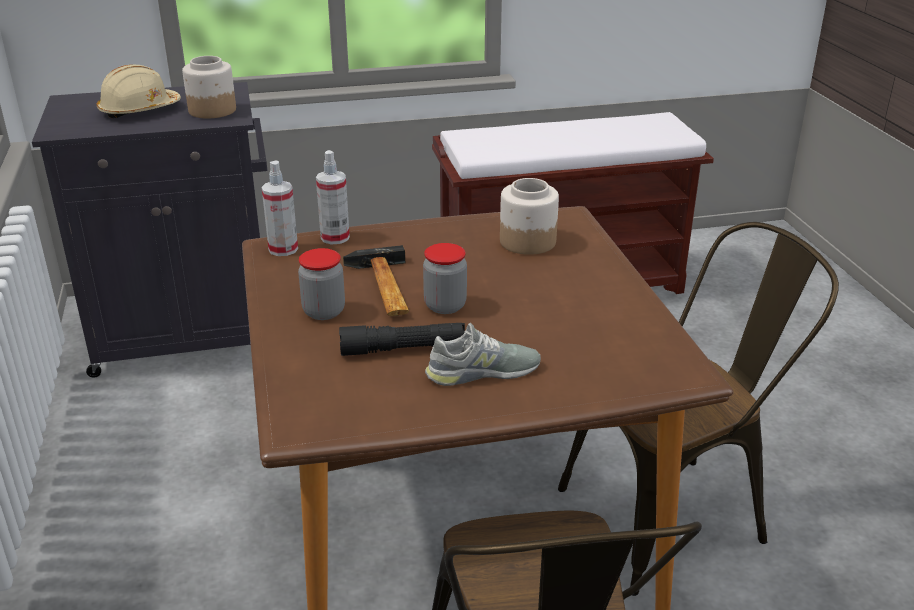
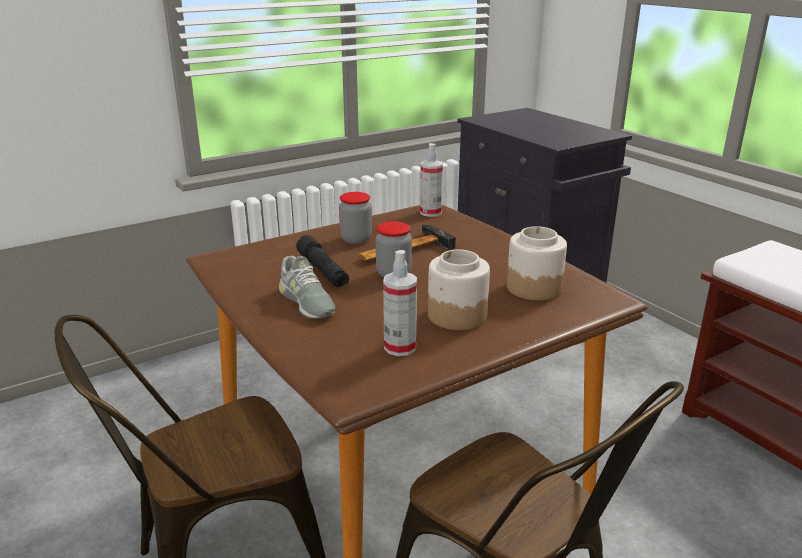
camera: 70 degrees right, 5 degrees down
beige hard hat [97,64,181,118] -> none
jar [182,56,236,119] -> jar moved to [428,250,490,330]
spray bottle [316,150,350,245] -> spray bottle moved to [383,250,417,356]

